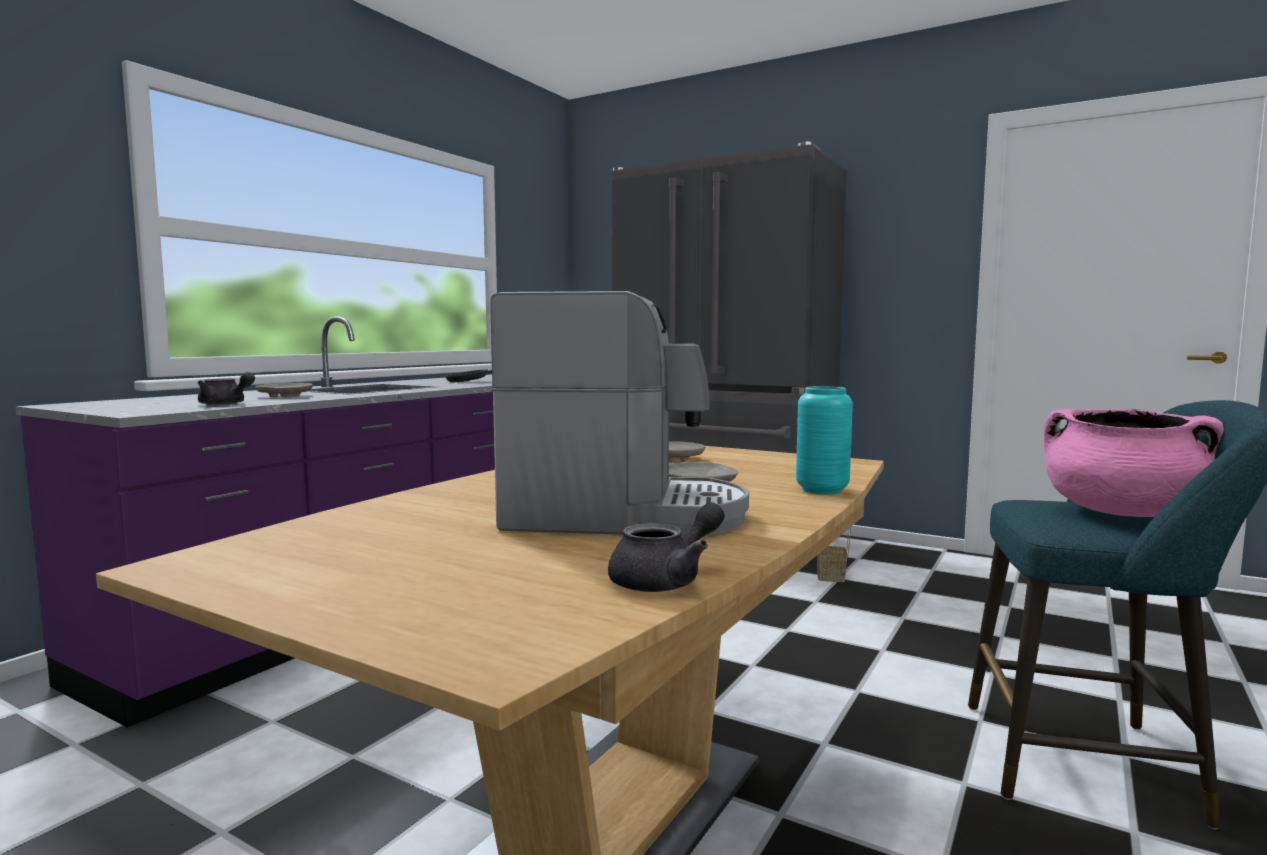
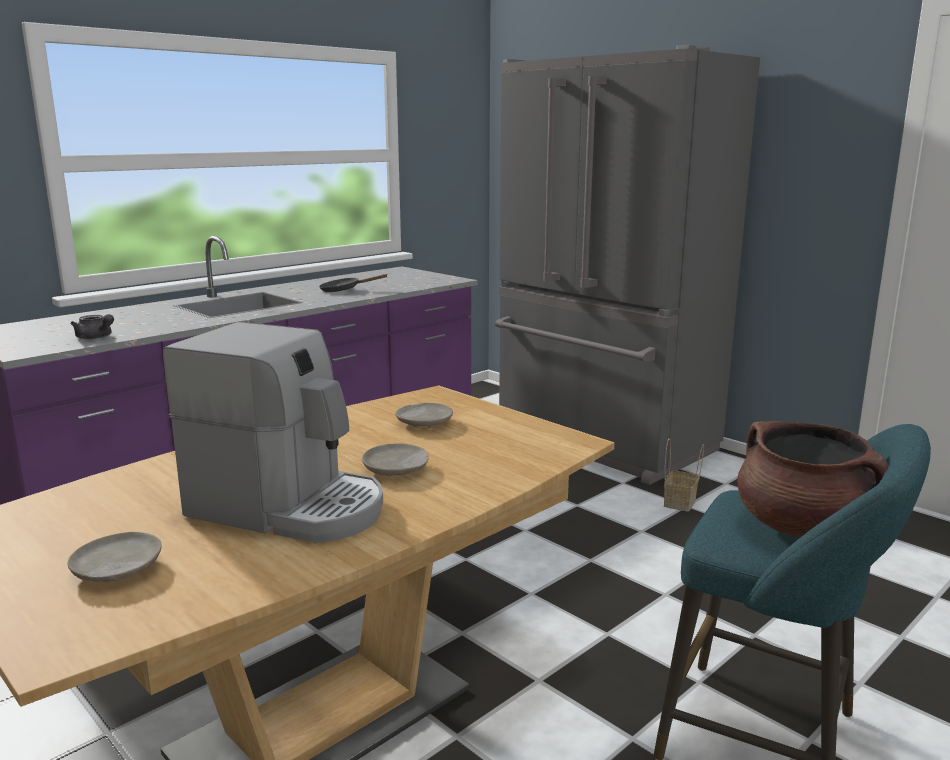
camera: 15 degrees right, 10 degrees up
beige plate [255,383,313,397] -> beige plate moved to [67,532,162,582]
grey teapot [608,502,725,592] -> none
turquoise vase [796,386,853,494] -> none
pink cooking pot [1044,409,1224,517] -> brown cooking pot [738,421,888,538]

